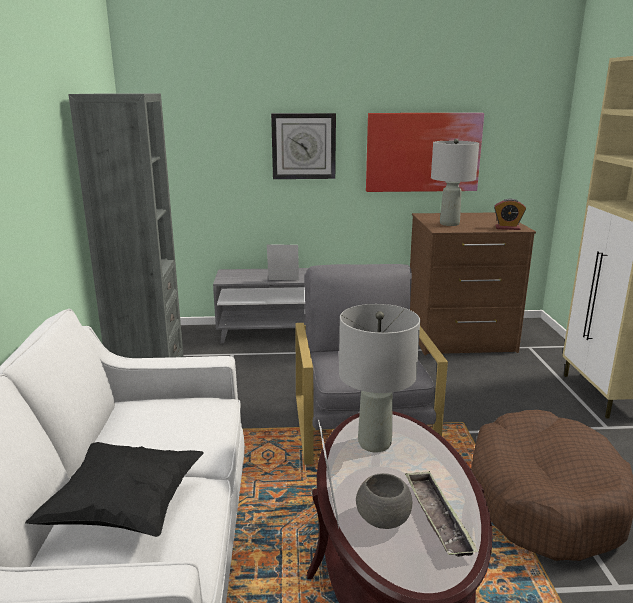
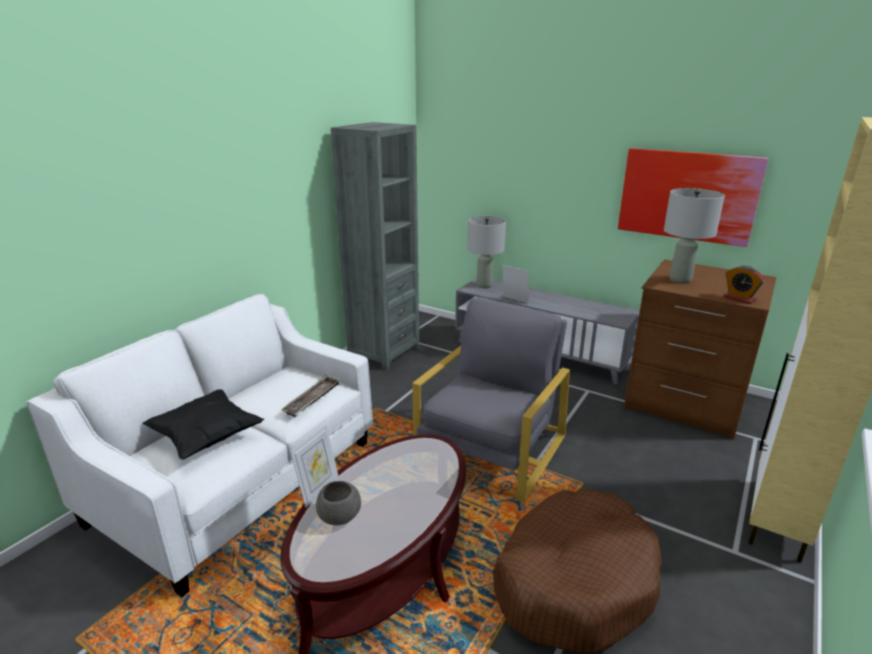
camera: 35 degrees right, 5 degrees up
wall clock [271,113,336,179] -> none
grey table lamp [339,304,420,452] -> grey table lamp moved to [467,216,506,288]
tray [405,471,479,557] -> tray moved to [281,375,340,417]

